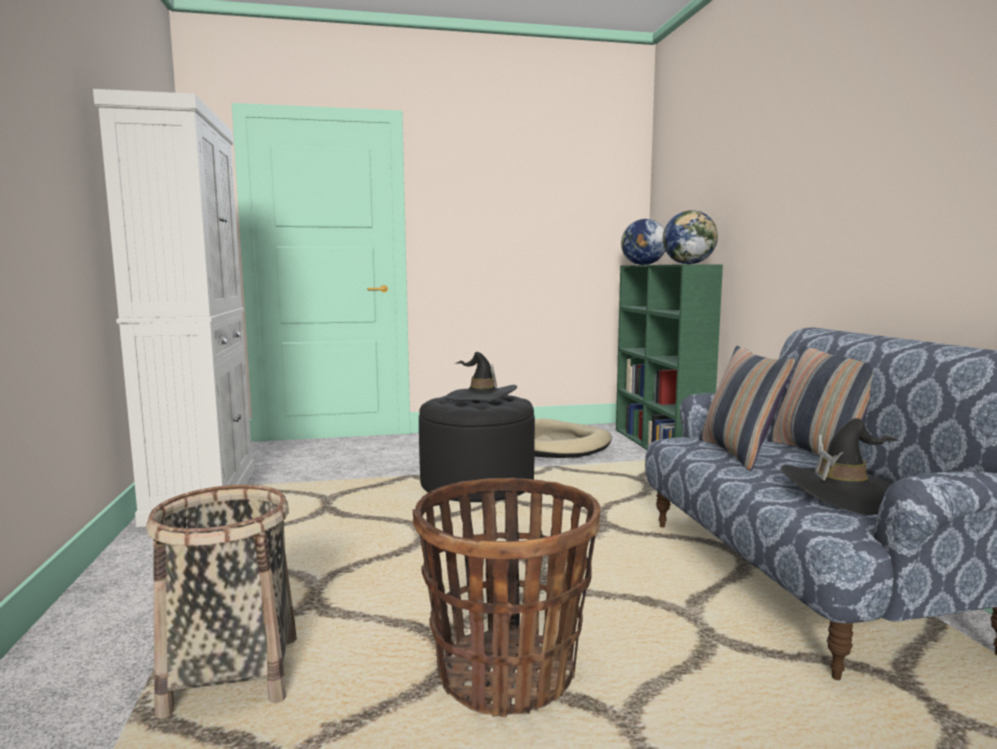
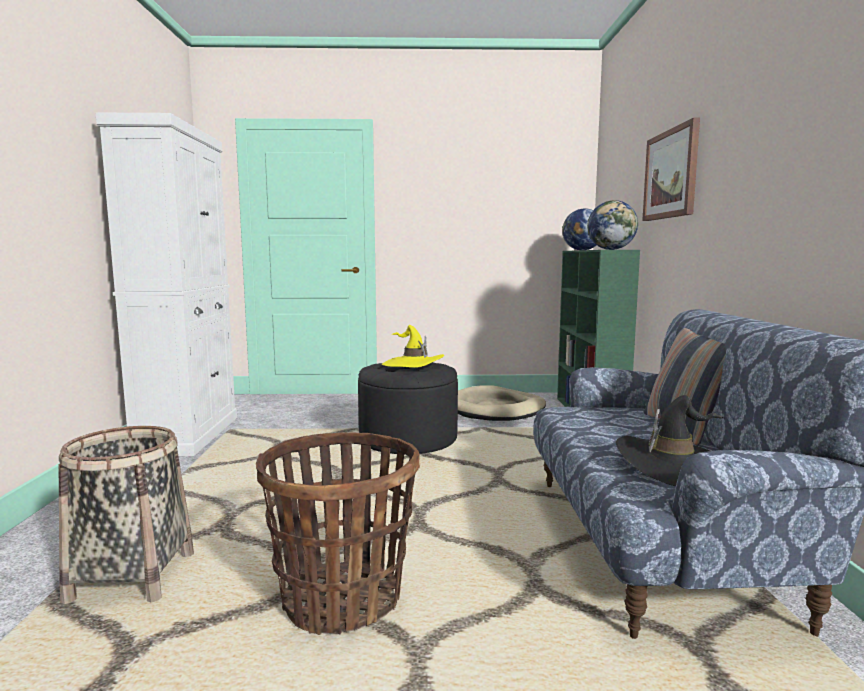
camera: 10 degrees right, 0 degrees up
black hat [445,352,517,401] -> yellow hat [381,325,444,368]
pillow [699,346,796,471] -> none
none -> picture [642,117,700,221]

